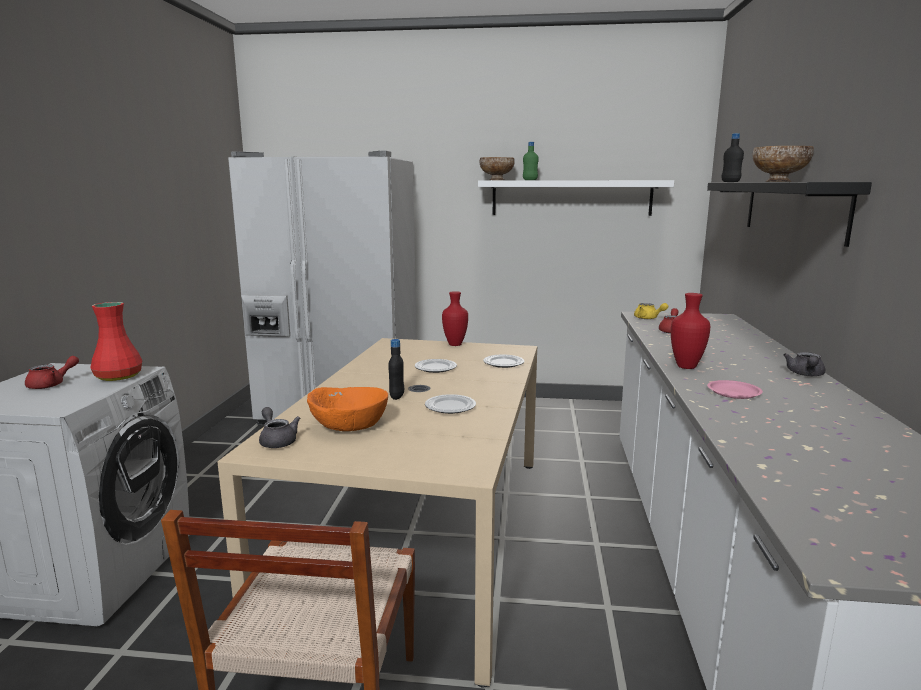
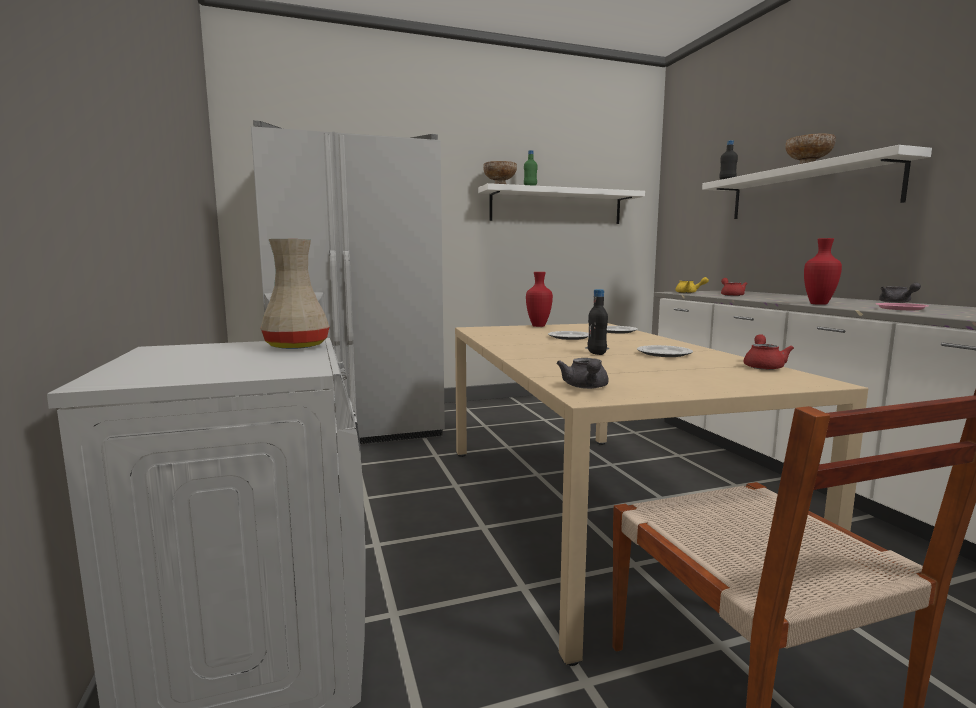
camera: 25 degrees left, 5 degrees down
red teapot [25,356,79,389] -> red teapot moved to [744,334,794,370]
red vase [90,302,142,381] -> beige vase [261,239,330,349]
grey teapot [259,407,300,448] -> grey teapot turned 120 degrees counterclockwise [556,358,609,389]
orange bowl [307,387,388,431] -> none
black shelf [707,182,872,247] -> white shelf [702,145,932,219]

